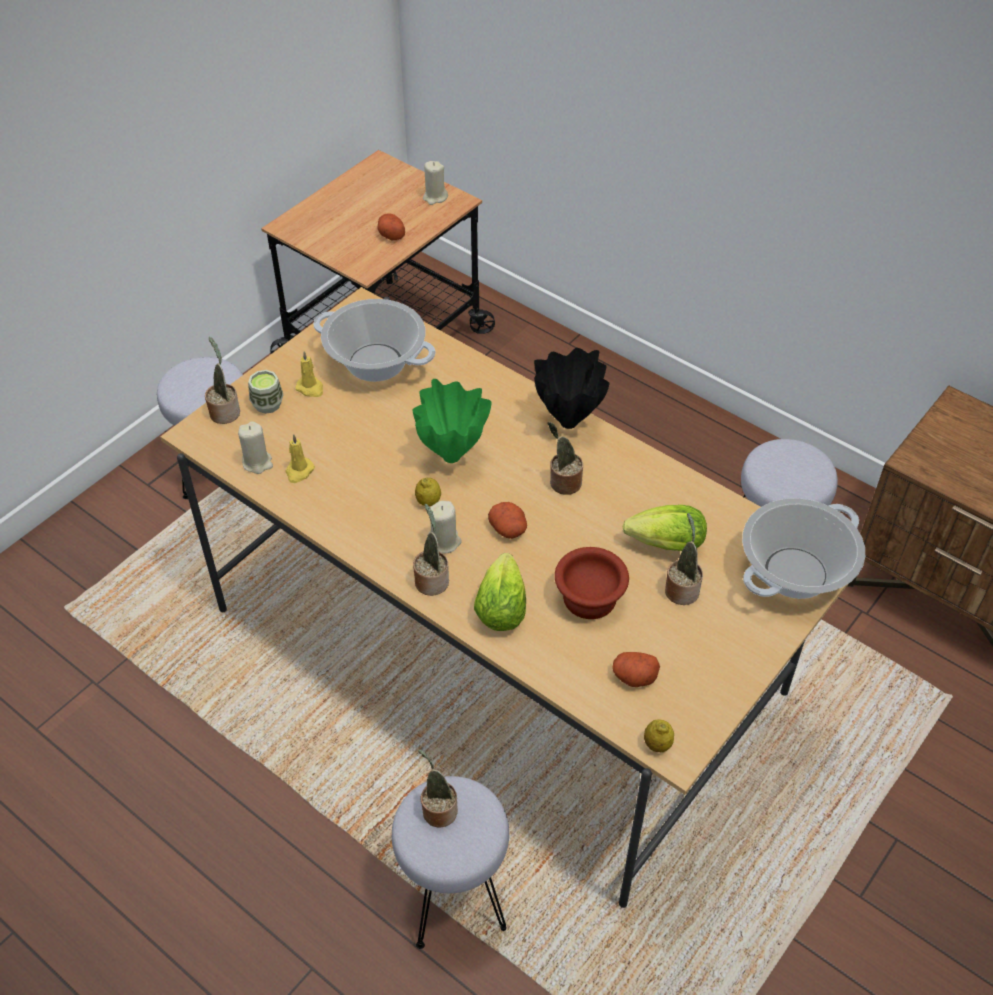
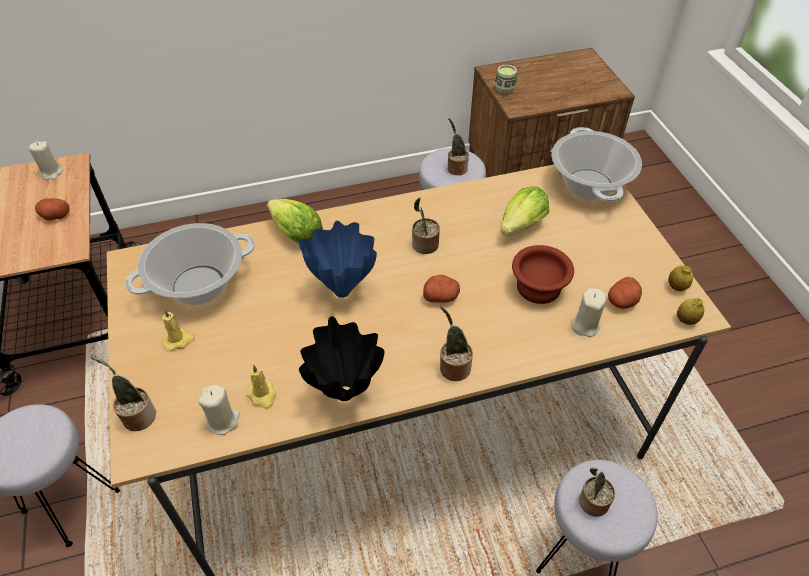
camera: 55 degrees left, 0 degrees up
cup [248,370,283,414] -> cup moved to [495,65,517,94]
green vase [412,379,492,463] -> blue vase [298,221,377,298]
lemon [415,478,441,506] -> lemon moved to [668,265,693,291]
beige candle [428,501,462,553] -> beige candle moved to [571,288,606,337]
lettuce [474,553,526,631] -> lettuce moved to [267,199,323,243]
black vase [534,348,610,429] -> black vase moved to [299,316,385,401]
potted plant [665,513,703,605] -> potted plant moved to [448,118,469,175]

